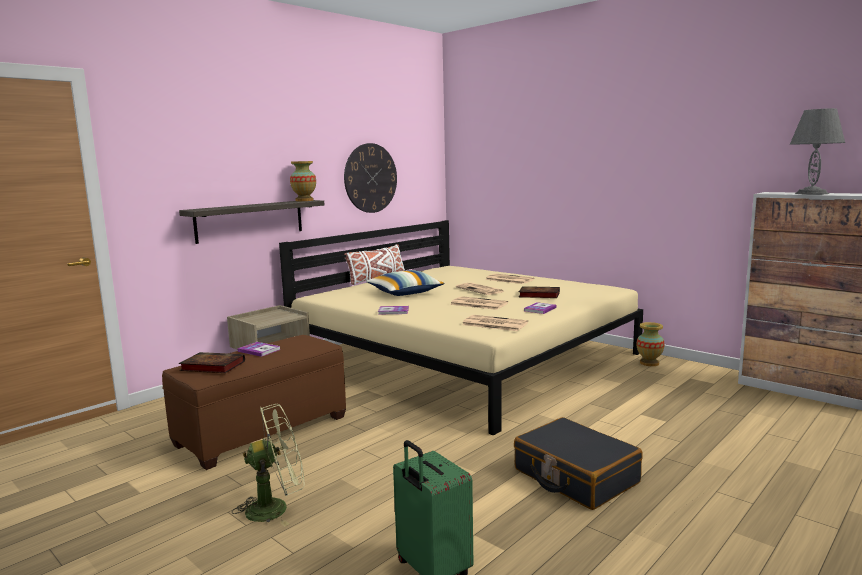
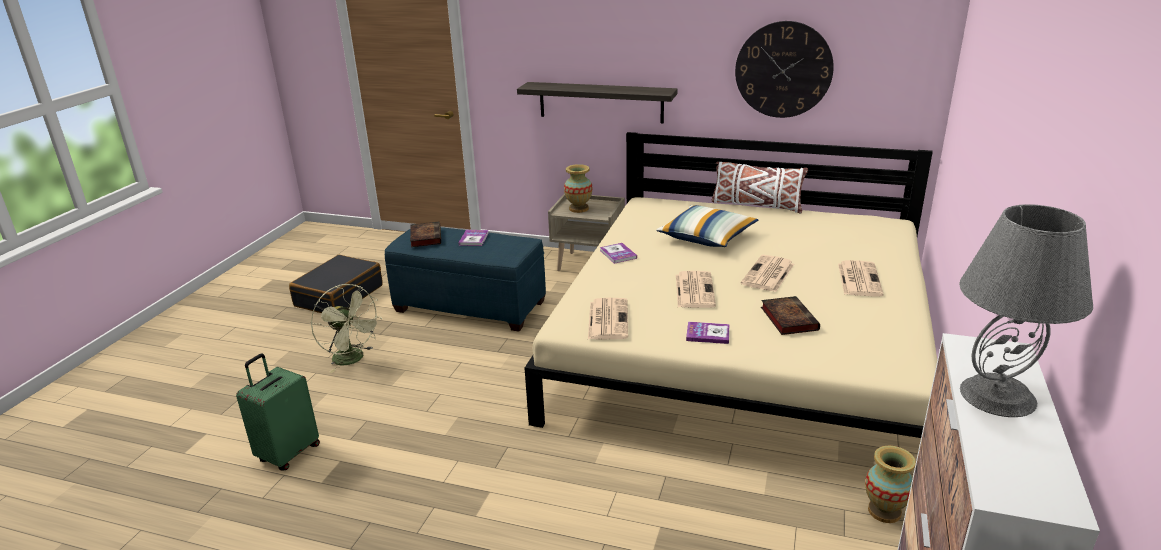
camera: 65 degrees right, 15 degrees up
brown ottoman [162,335,346,470] -> blue ottoman [385,227,546,332]
vase [290,161,316,201] -> vase moved to [564,164,592,213]
black suitcase [514,417,643,510] -> black suitcase moved to [289,255,383,313]

